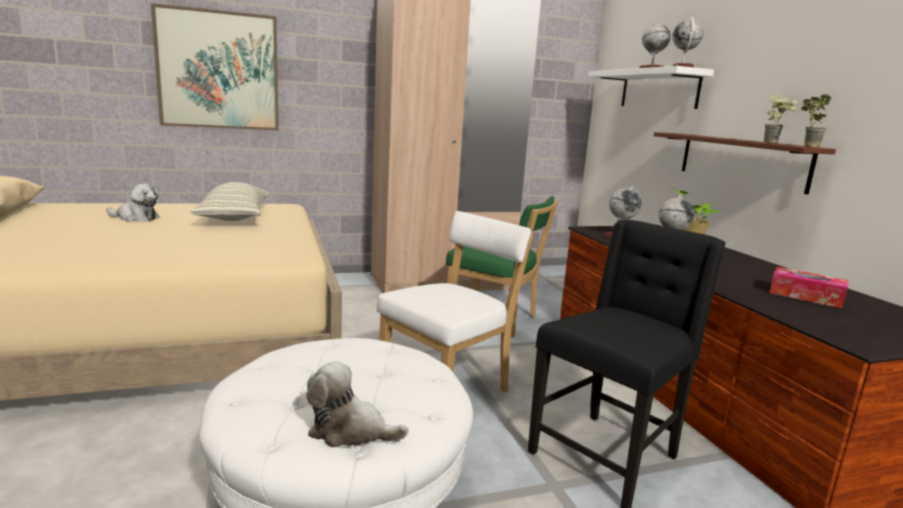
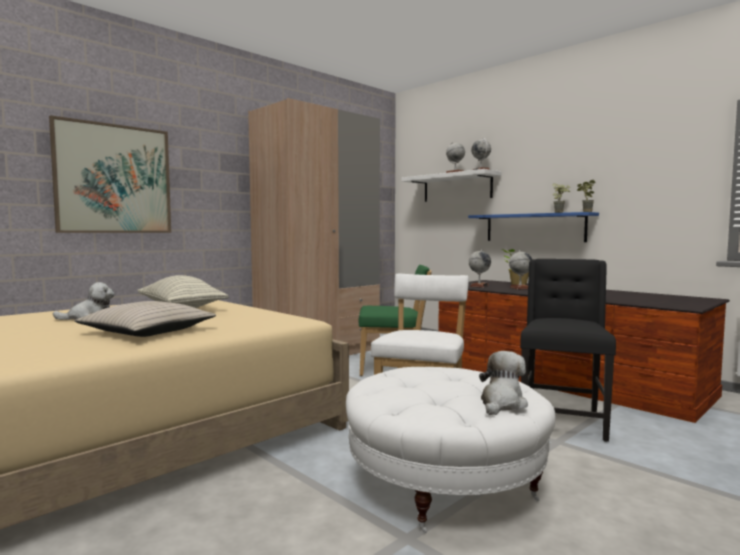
camera: 25 degrees left, 10 degrees down
plush toy [306,361,409,447] -> plush toy turned 135 degrees clockwise [479,351,528,415]
brown shelf [654,132,836,194] -> blue shelf [468,212,599,242]
tissue box [769,267,848,308] -> none
none -> beige pillow [74,301,216,337]

